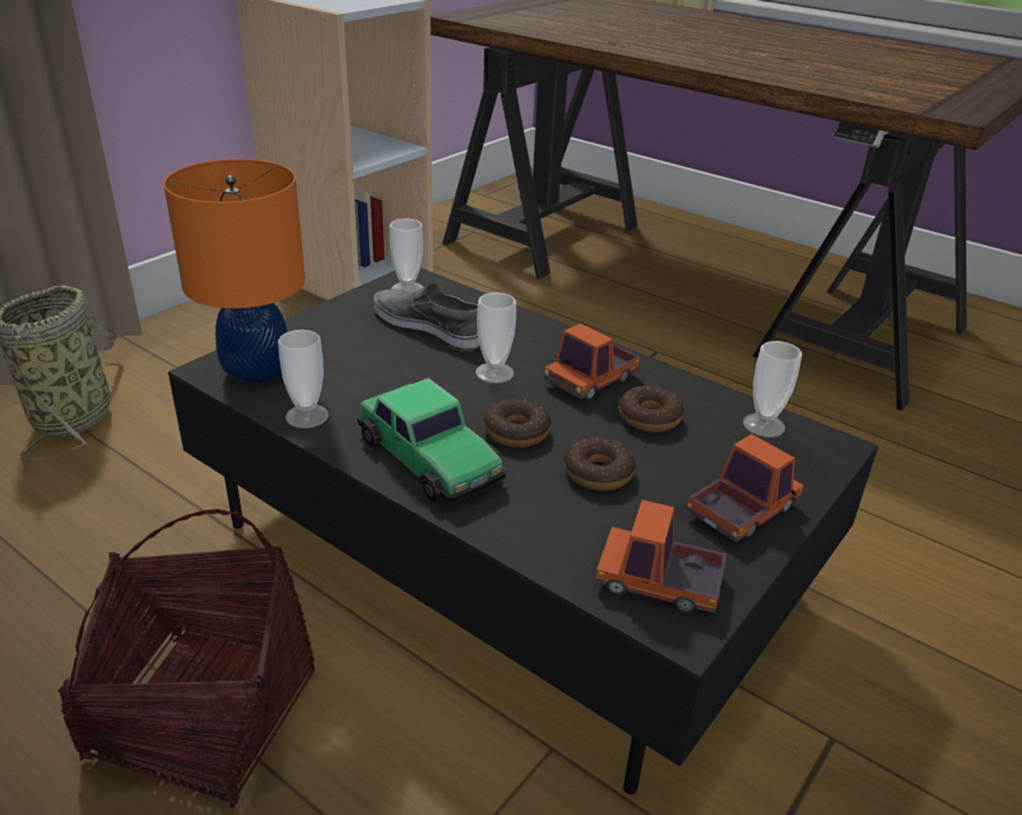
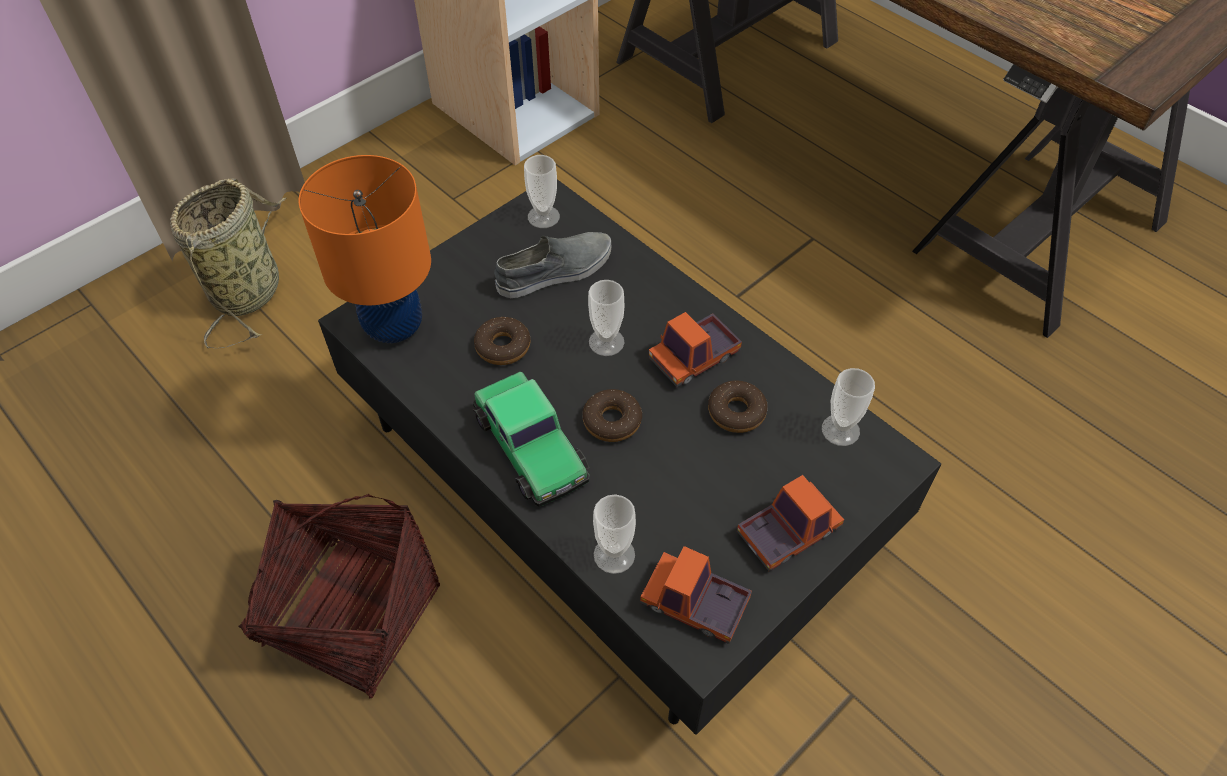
camera: 10 degrees right, 20 degrees up
cup [278,330,329,428] -> cup moved to [593,494,636,574]
grey shoe [374,283,480,349] -> grey shoe turned 105 degrees clockwise [494,232,611,298]
donut [564,437,636,491] -> donut moved to [474,317,530,365]

